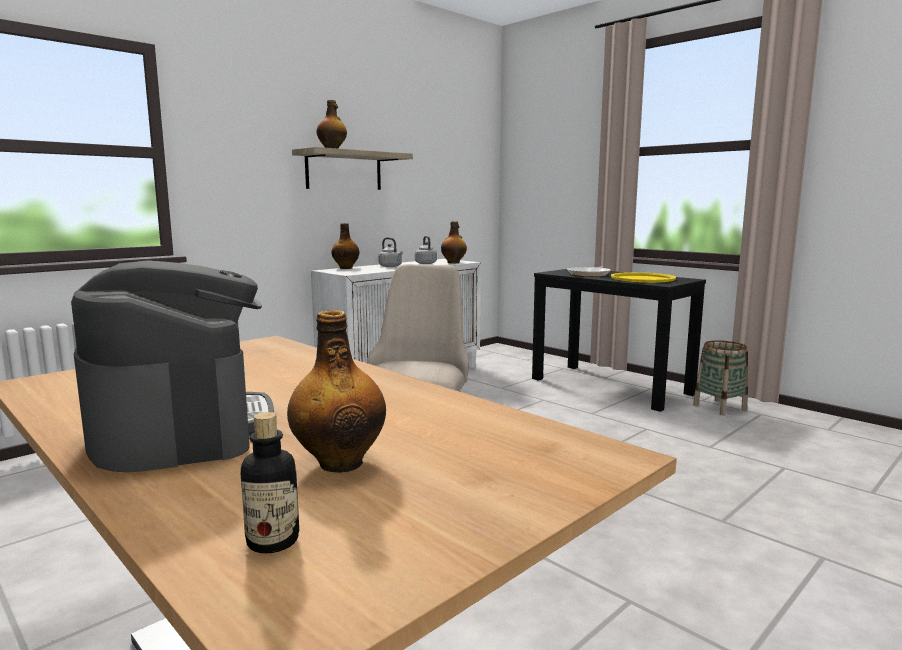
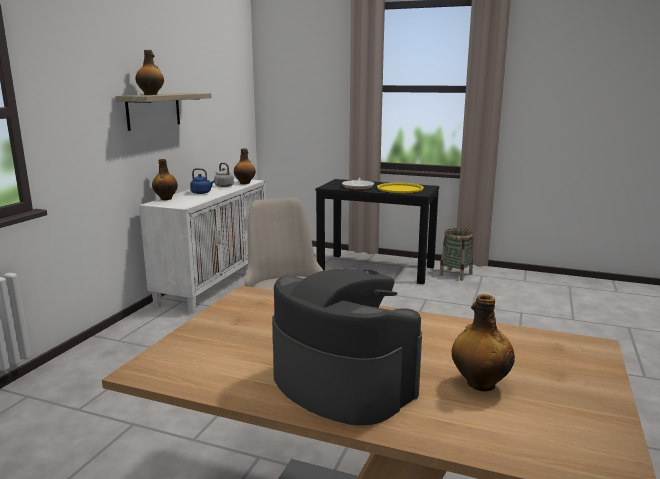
camera: 25 degrees left, 5 degrees up
bottle [241,412,299,553] -> none
grey kettle [378,237,403,267] -> blue kettle [190,168,215,194]

